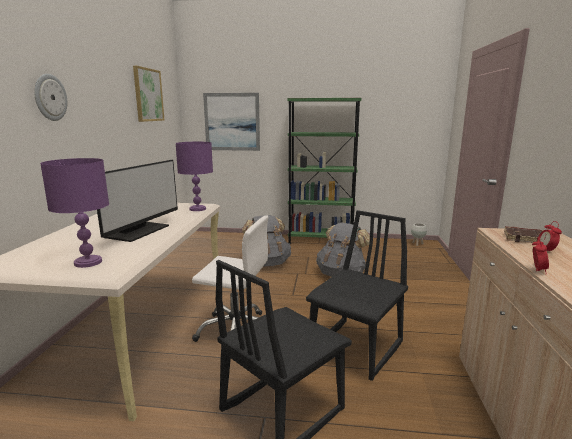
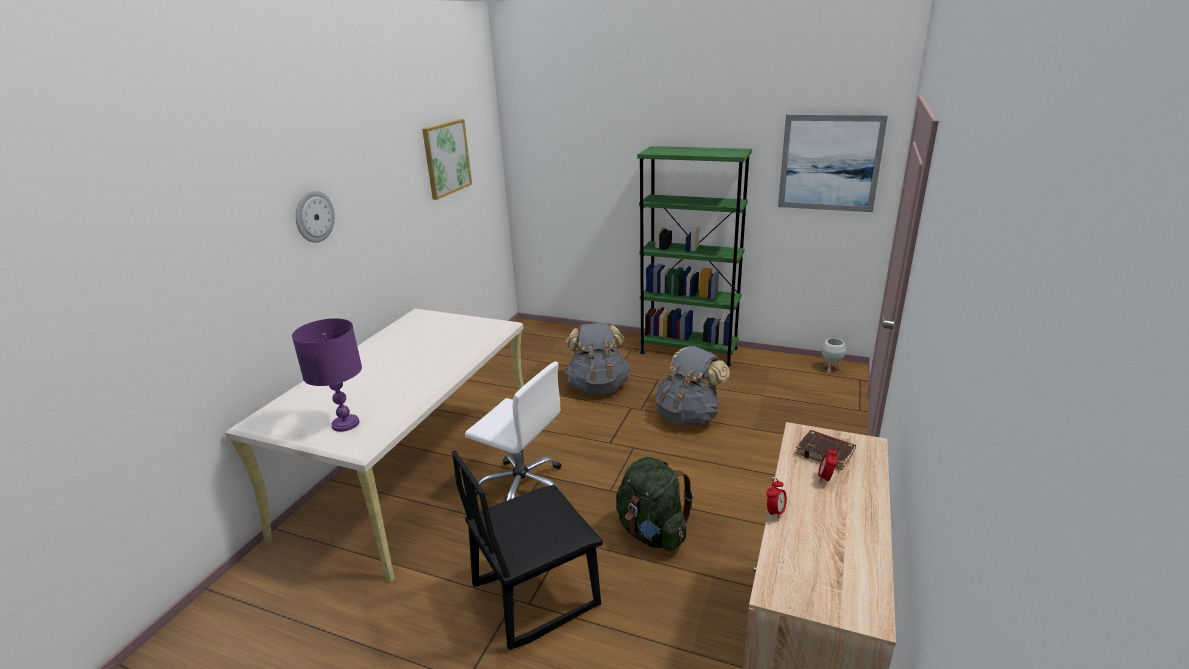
camera: 15 degrees right, 10 degrees up
monitor [97,160,178,242] -> none
purple table lamp [176,142,213,211] -> none
picture [203,93,260,151] -> picture moved to [778,114,888,212]
black chair [306,210,408,381] -> green backpack [616,457,694,551]

